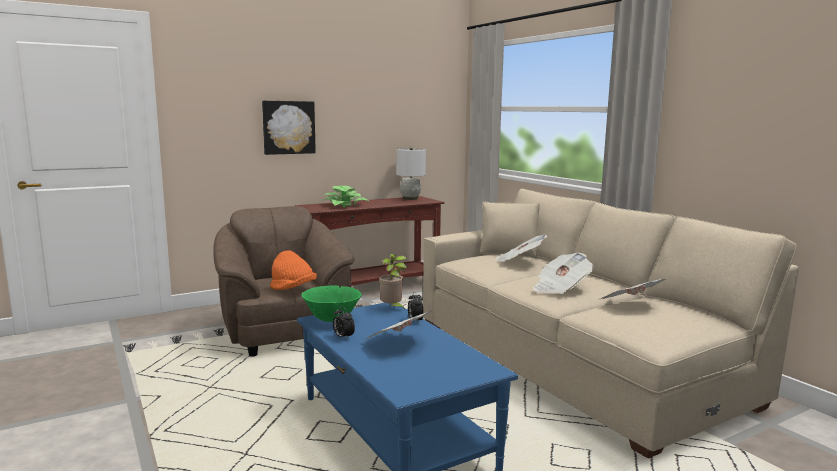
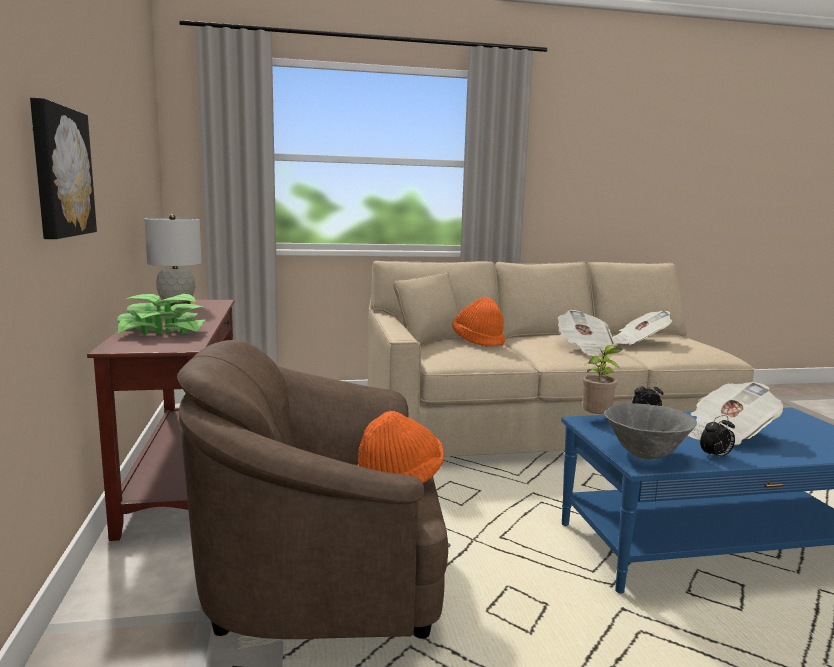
camera: 70 degrees left, 0 degrees up
green bowl [301,285,362,322] -> grey bowl [604,403,697,459]
newspaper [495,235,547,262] -> orange hat [452,297,505,347]

